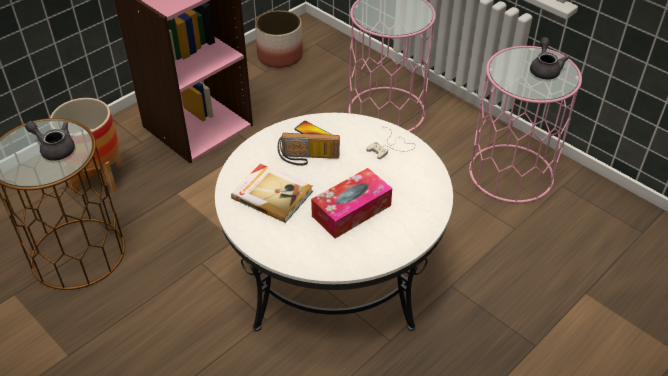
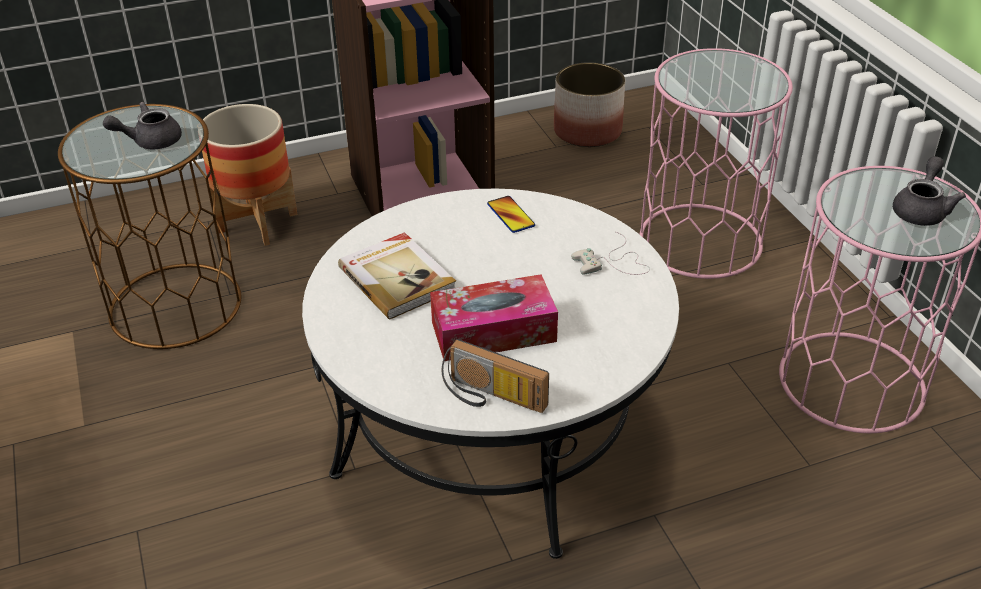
camera: 25 degrees right, 5 degrees down
grey teapot [25,121,75,161] -> grey teapot turned 75 degrees counterclockwise [103,102,182,150]
radio [278,133,340,166] -> radio moved to [442,339,549,413]

